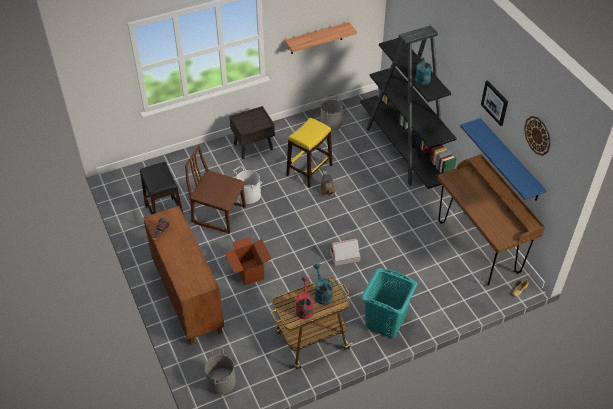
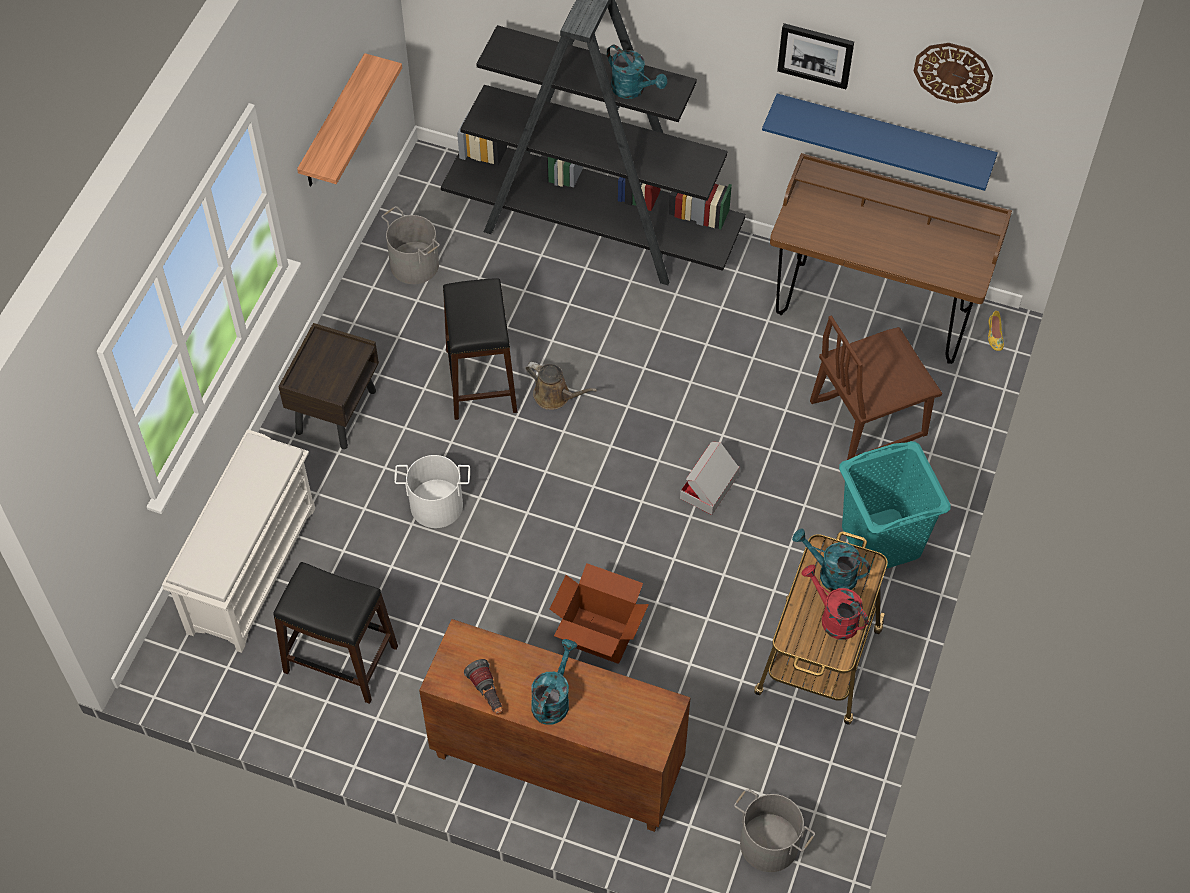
camera: 45 degrees left, 10 degrees up
brown chair [185,145,246,234] -> brown chair moved to [810,316,942,460]
yellow stool [286,118,332,187] -> black stool [443,278,517,420]
none -> white shoe rack [162,429,315,653]
none -> turquoise watering can [531,639,577,725]

